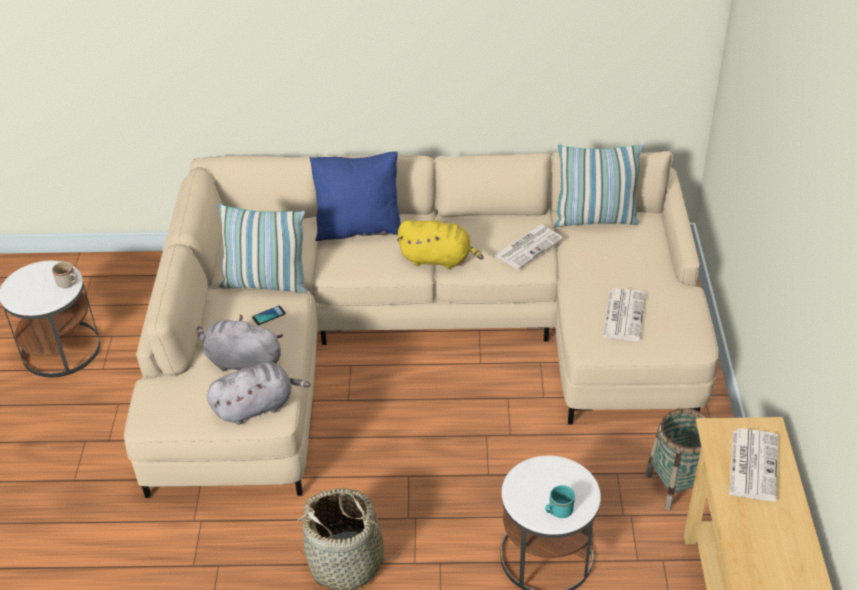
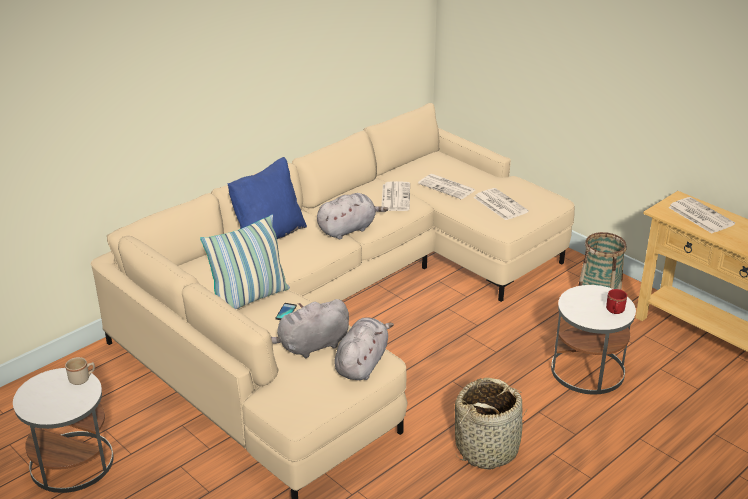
camera: 45 degrees left, 10 degrees down
yellow plush toy [397,220,484,269] -> grey plush toy [317,193,388,239]
turquoise mug [545,485,575,518] -> red mug [606,289,627,314]
pillow [554,144,643,227] -> none
none -> newspaper [418,174,475,200]

